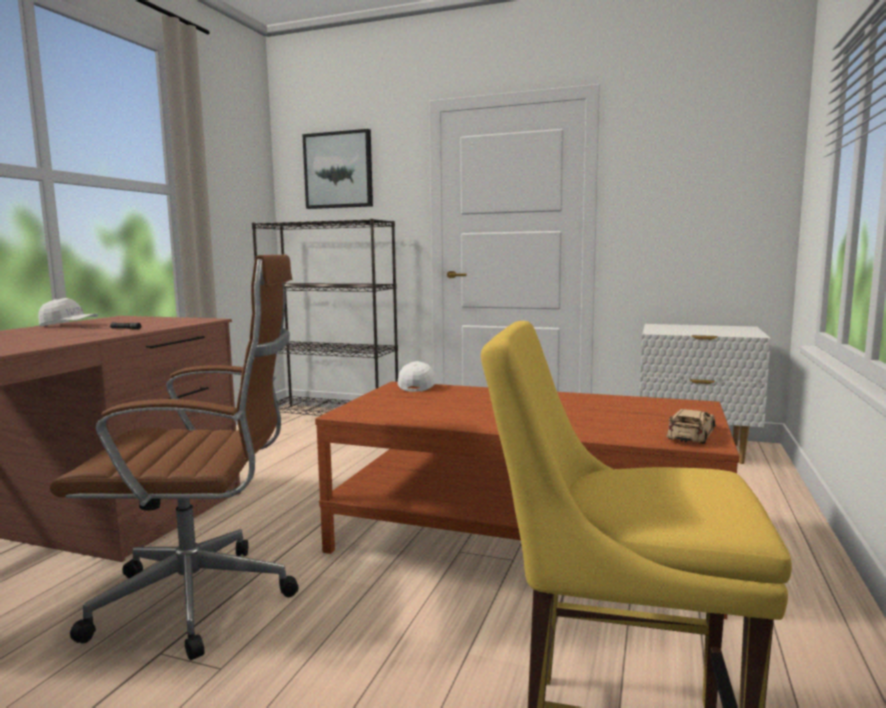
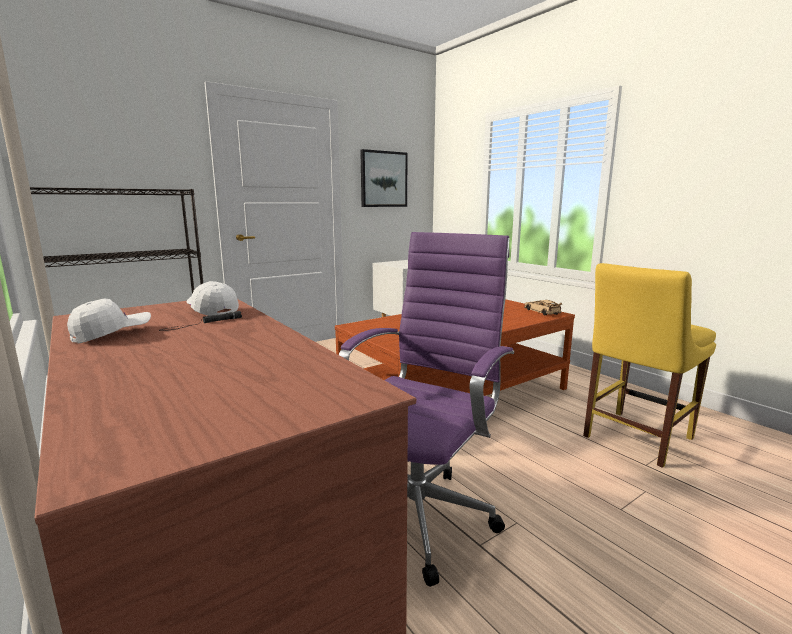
camera: 55 degrees left, 5 degrees up
brown office chair [50,255,299,660] -> purple office chair [339,232,514,587]
picture [302,129,373,209] -> picture moved to [360,149,407,207]
white cap [398,361,436,392] -> white cap moved to [187,281,239,316]

